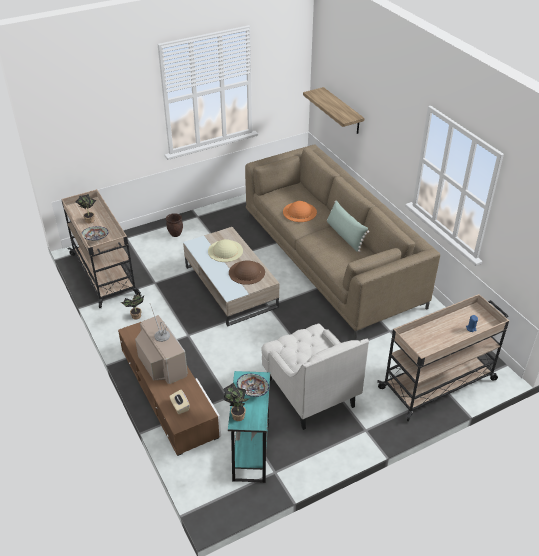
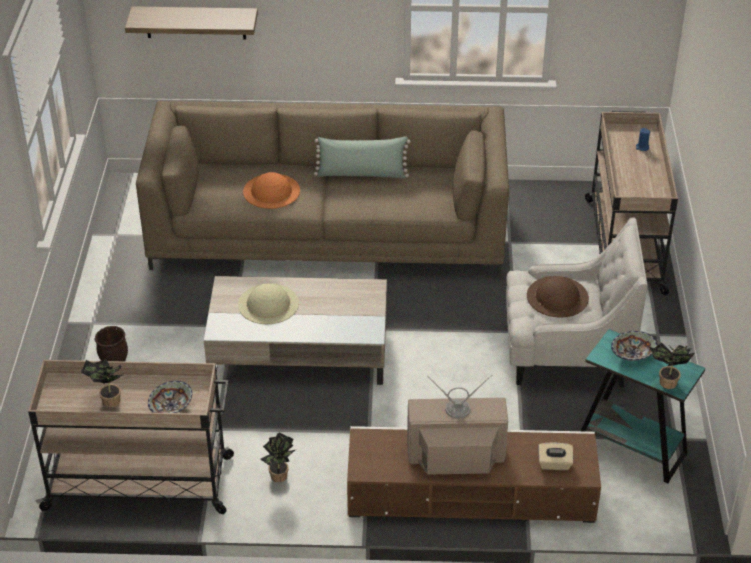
camera: 60 degrees left, 0 degrees up
brown hat [229,260,265,285] -> brown hat moved to [527,276,589,318]

